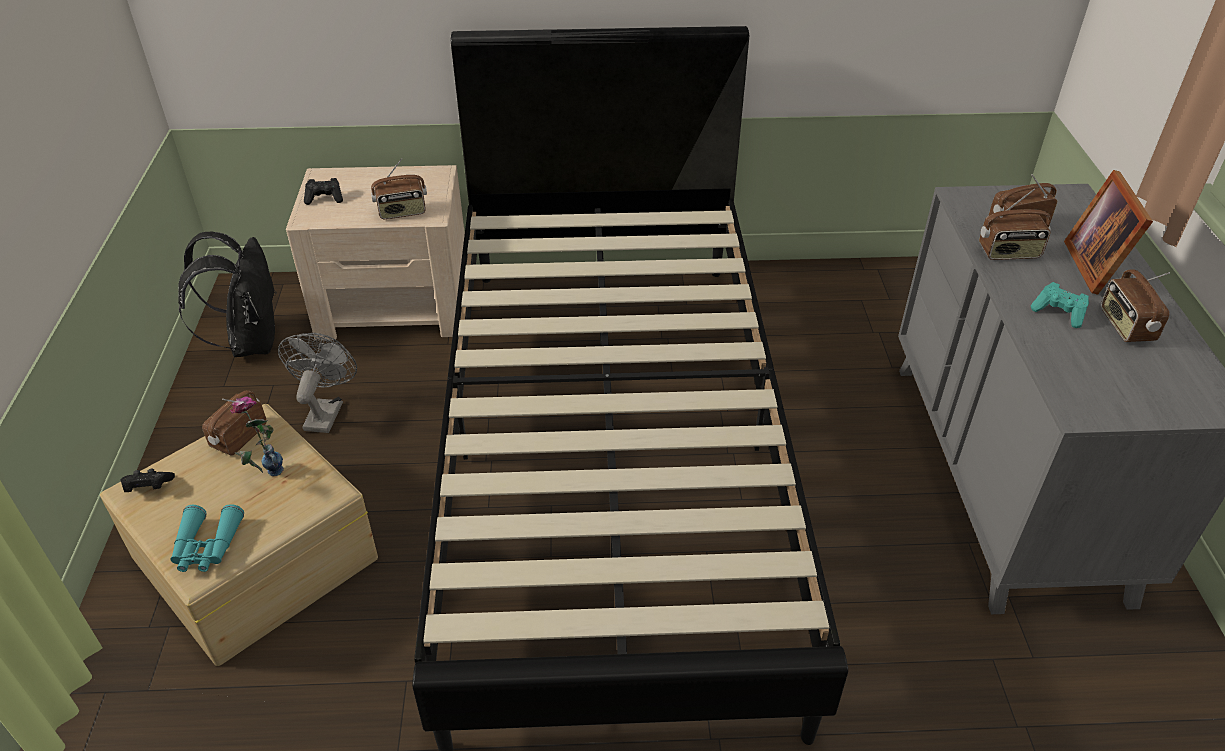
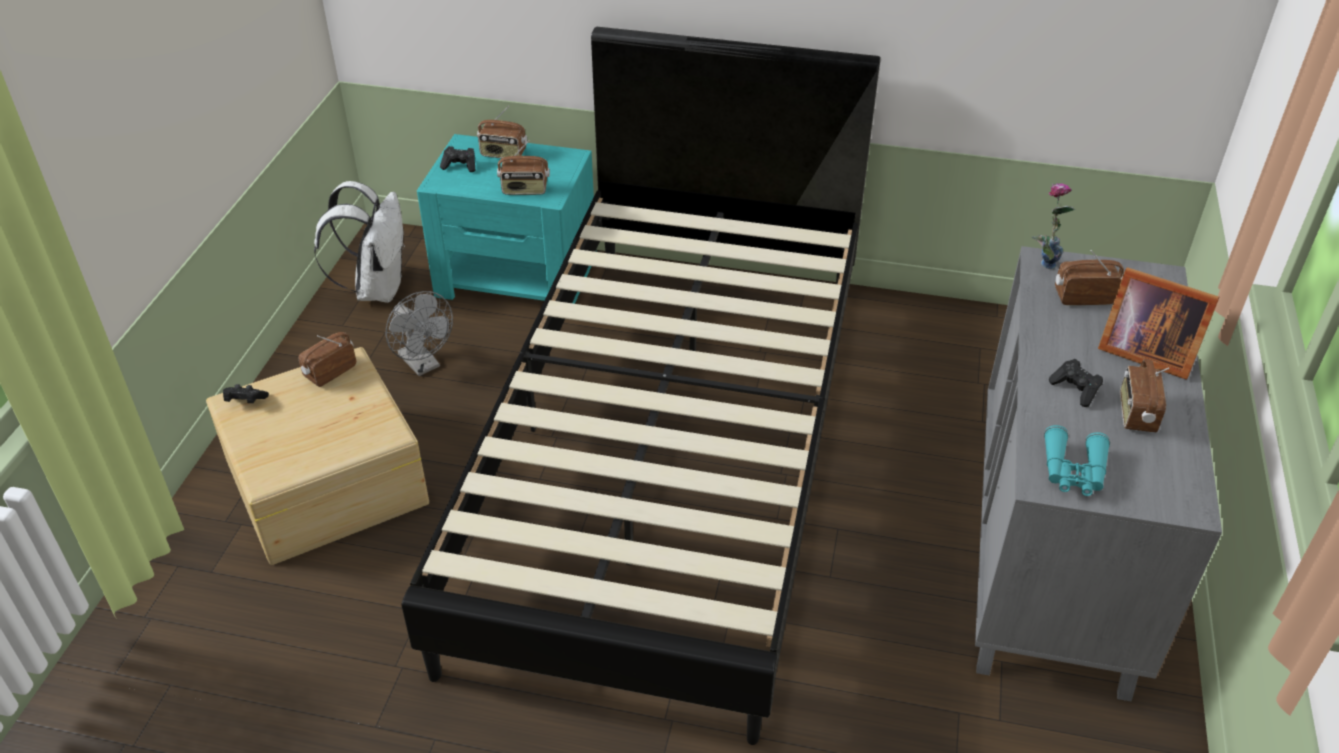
camera: 15 degrees right, 0 degrees up
turquoise binoculars [170,504,244,572] -> turquoise binoculars moved to [1044,425,1110,496]
black backpack [178,232,277,357] -> white backpack [314,181,404,303]
vase [230,397,284,476] -> vase moved to [1032,183,1075,269]
grey fan [278,333,357,433] -> grey fan turned 120 degrees clockwise [385,291,453,376]
beige nightstand [286,165,465,341] -> turquoise nightstand [417,134,596,304]
radio [979,189,1051,260] -> radio moved to [477,106,527,158]
turquoise game controller [1031,282,1089,328] -> black game controller [1049,359,1103,407]
picture frame [1064,170,1153,295] -> picture frame turned 75 degrees counterclockwise [1098,267,1220,380]

